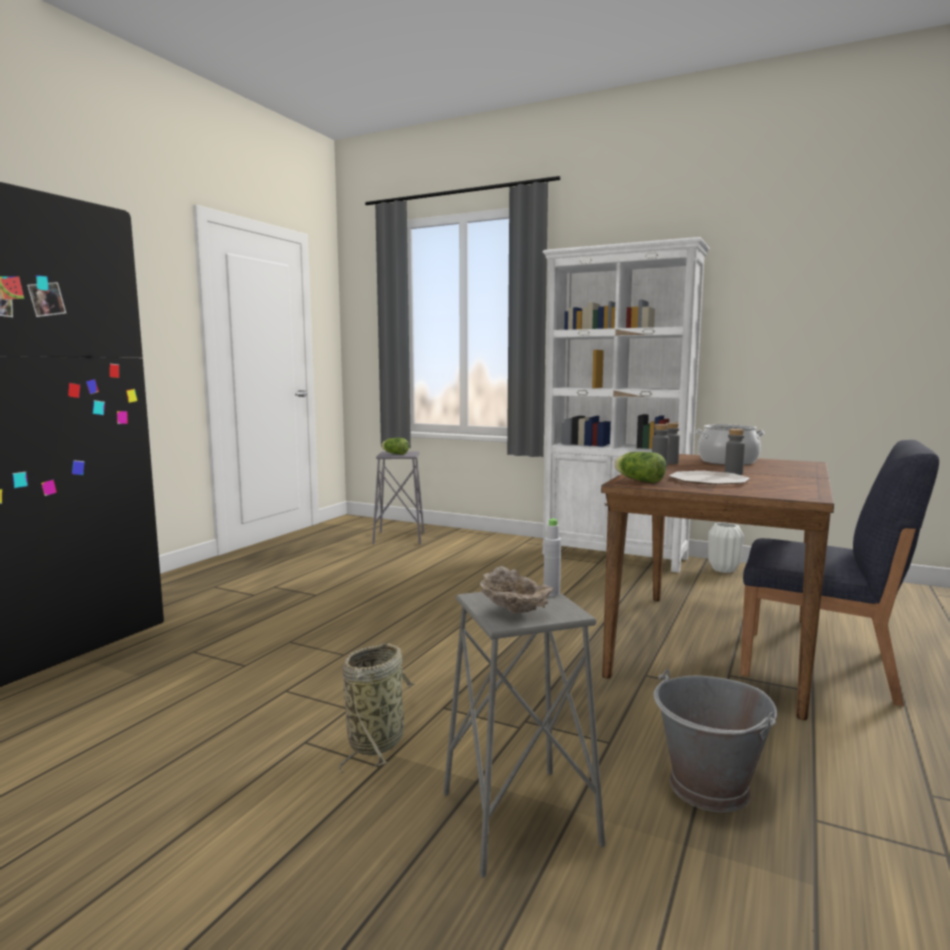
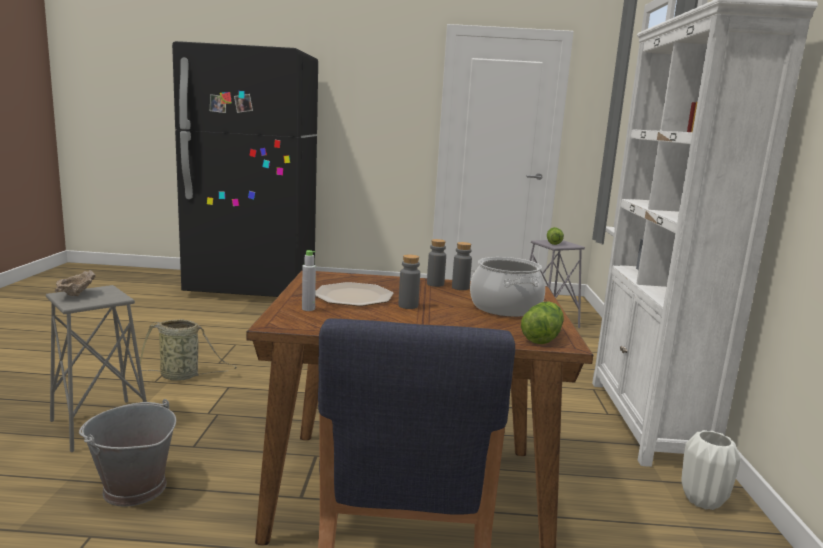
camera: 65 degrees right, 5 degrees up
grey bottle [544,518,561,596] -> grey bottle moved to [302,250,316,311]
lettuce [614,452,666,483] -> lettuce moved to [521,302,564,344]

